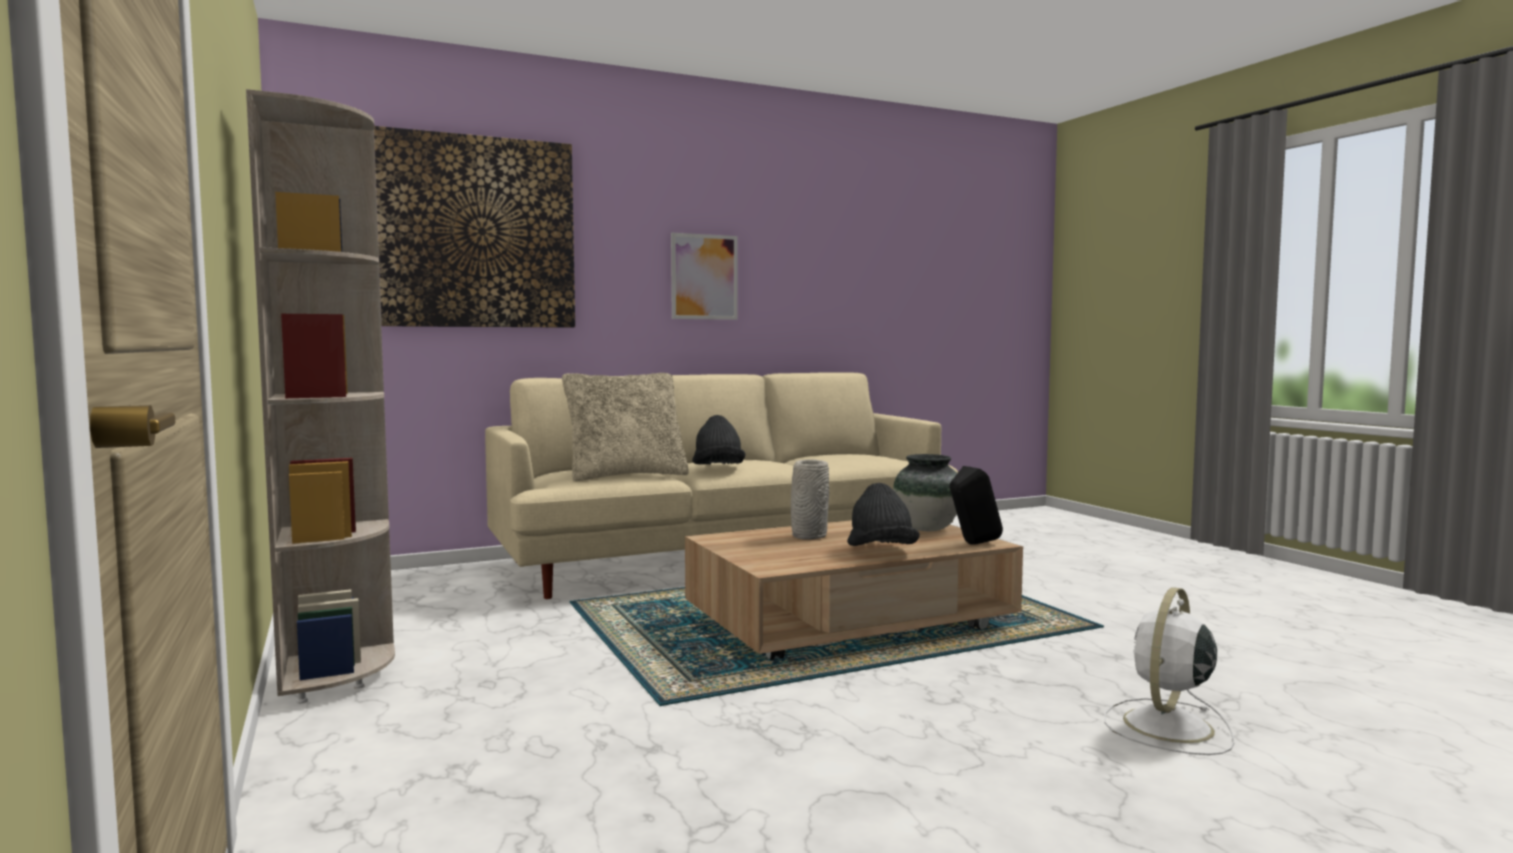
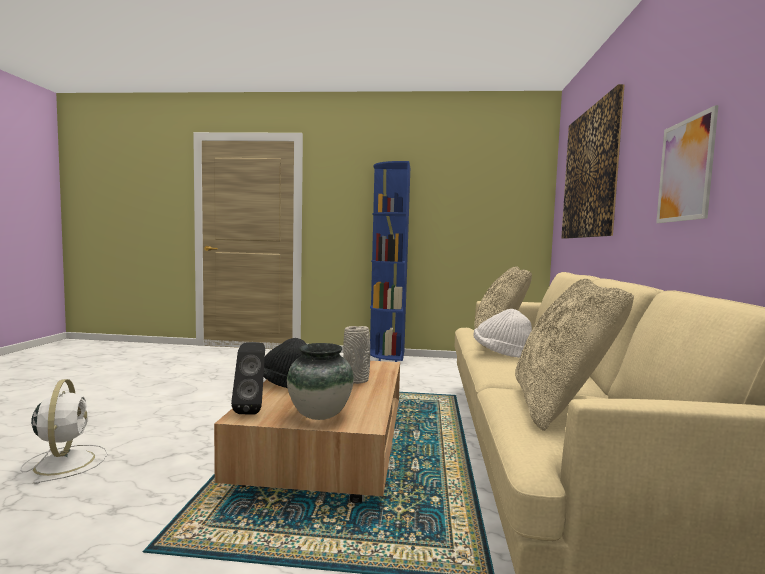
camera: 120 degrees right, 0 degrees up
beige bookcase [246,89,395,704] -> blue bookcase [370,161,410,362]
black hat [692,415,745,465] -> white hat [474,309,532,358]
none -> beige pillow [515,279,634,431]

